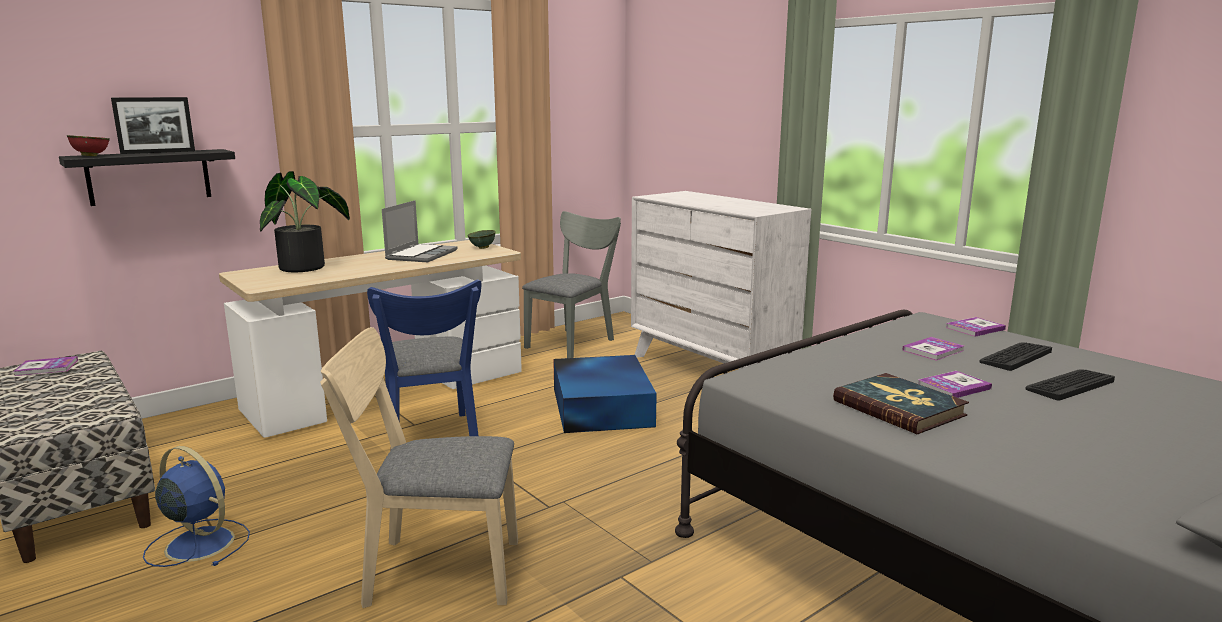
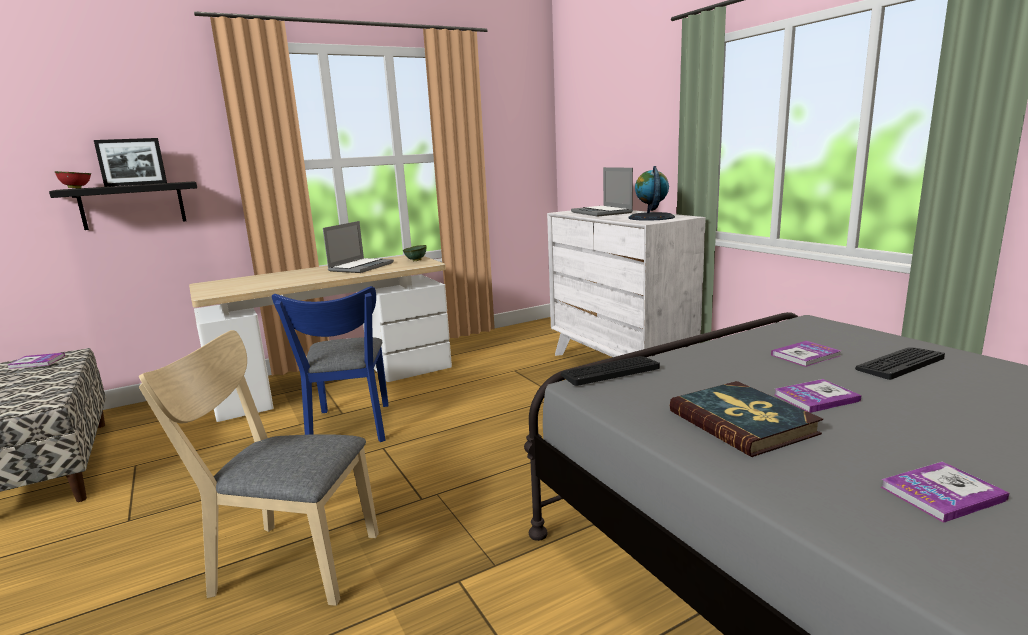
camera: 10 degrees right, 0 degrees up
blue fan [143,446,250,567] -> none
potted plant [260,171,350,272] -> none
grey chair [522,211,621,358] -> none
blue storage box [553,355,657,433] -> none
book [946,317,1006,337] -> book moved to [881,461,1009,523]
keyboard [1025,369,1115,401] -> keyboard moved to [561,356,660,386]
none -> laptop [571,167,633,217]
none -> globe [628,166,675,221]

